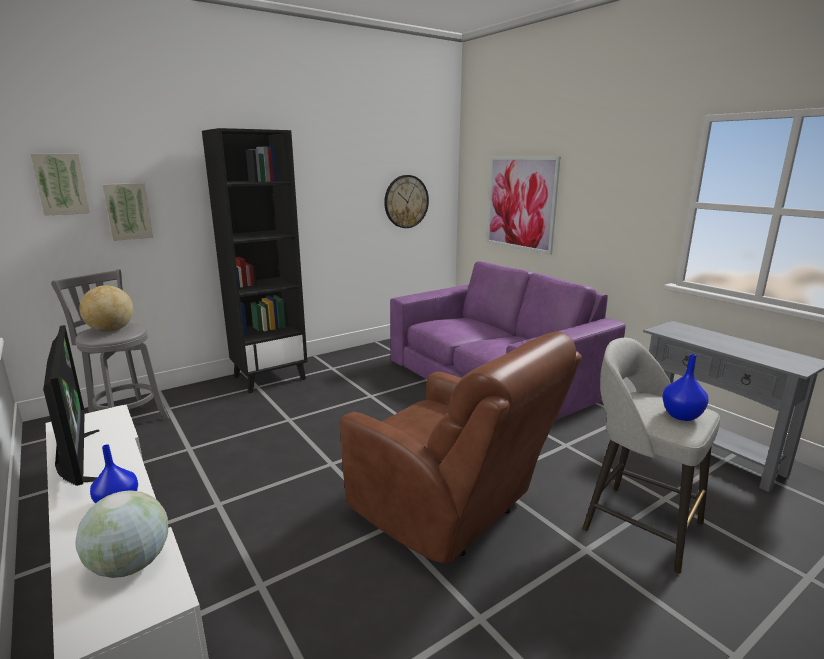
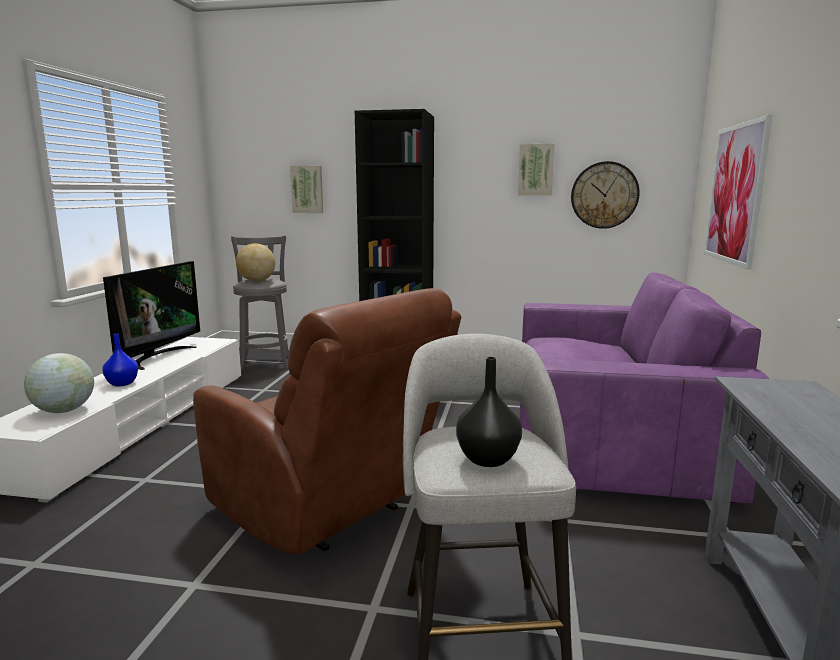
camera: 45 degrees right, 5 degrees down
picture [31,154,90,216] -> picture moved to [518,144,555,196]
brown armchair [340,331,582,563] -> brown armchair turned 45 degrees counterclockwise [193,288,461,554]
blue vase [662,354,709,421] -> black vase [456,357,522,467]

